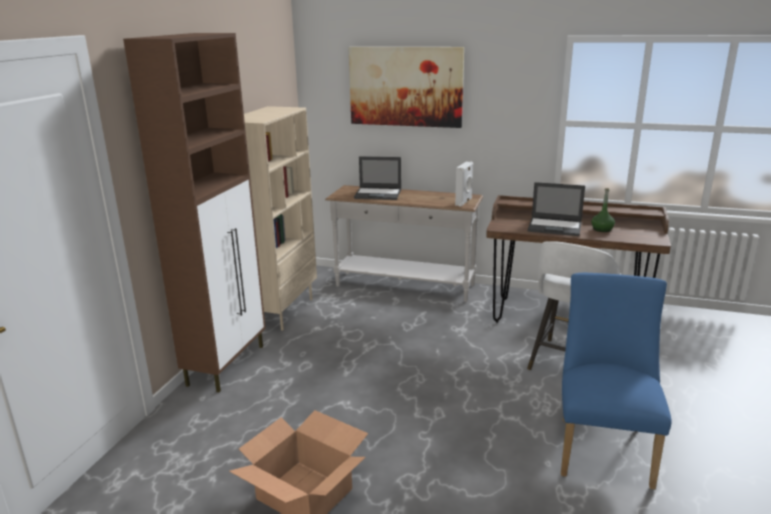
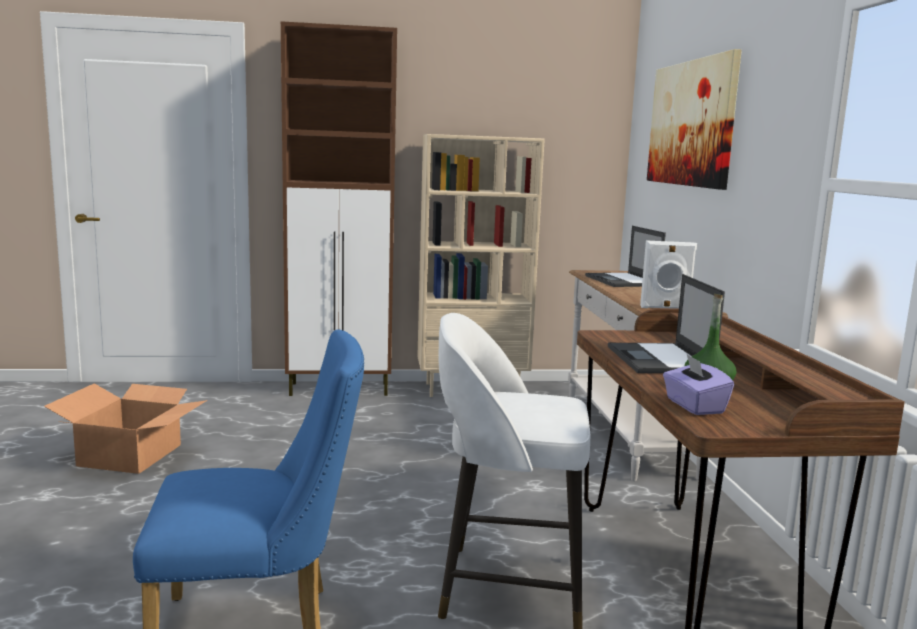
camera: 65 degrees right, 10 degrees down
none -> purple tissue box [663,353,734,415]

